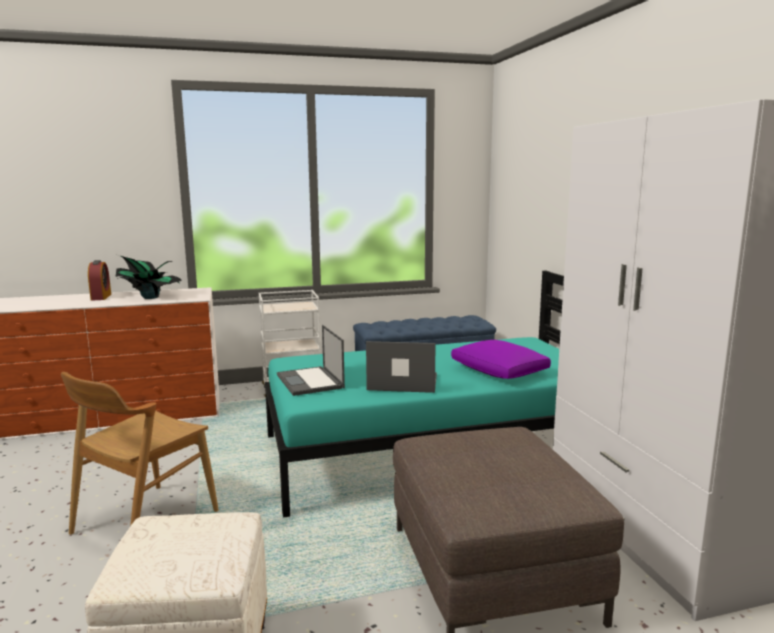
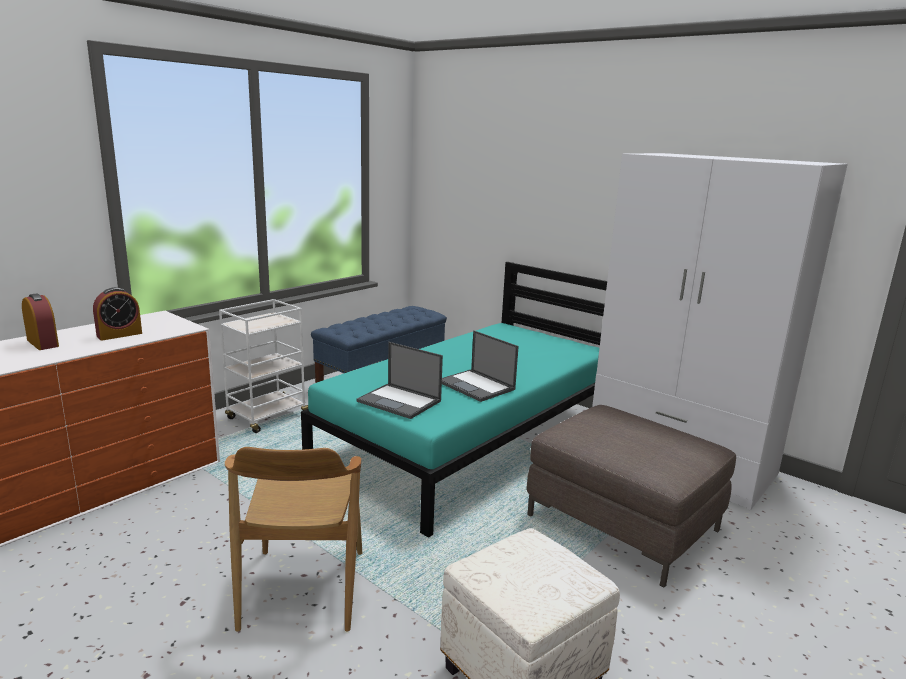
camera: 35 degrees left, 5 degrees up
potted plant [115,255,182,299] -> alarm clock [93,287,142,341]
laptop [366,341,437,393] -> laptop turned 105 degrees counterclockwise [442,330,519,402]
purple pillow [451,340,551,379] -> none

